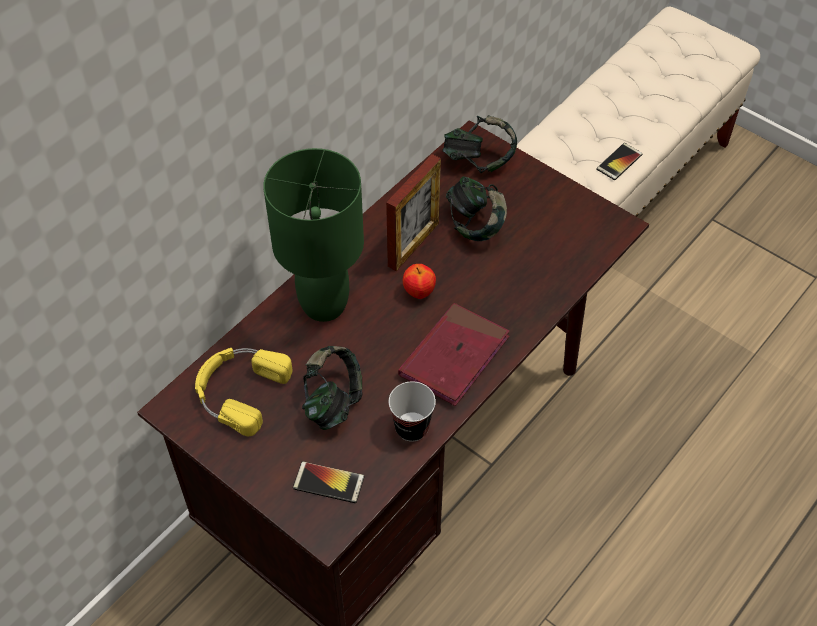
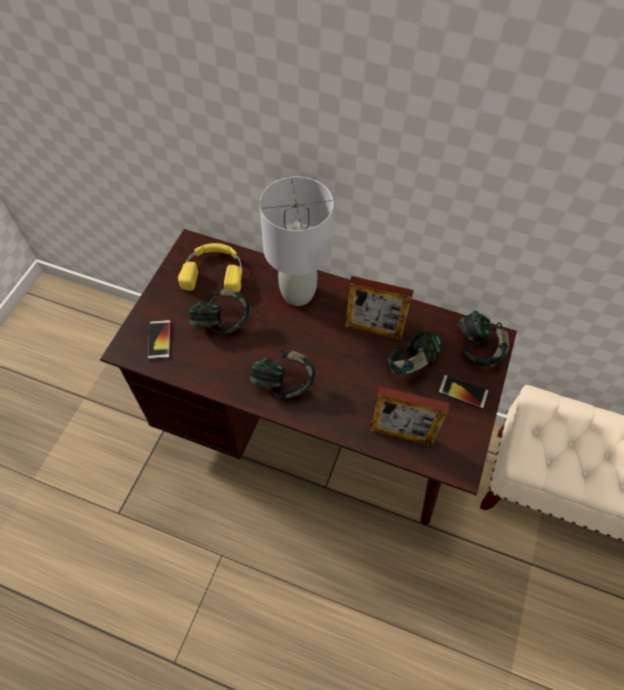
camera: 70 degrees right, 5 degrees up
green table lamp [263,148,364,322] -> grey table lamp [259,176,334,306]
cup [389,381,436,442] -> none
red book [398,303,510,406] -> headphones [250,350,315,400]
apple [403,264,436,299] -> none
phone [596,143,642,180] -> phone moved to [438,375,489,409]
none -> picture frame [369,386,450,446]

